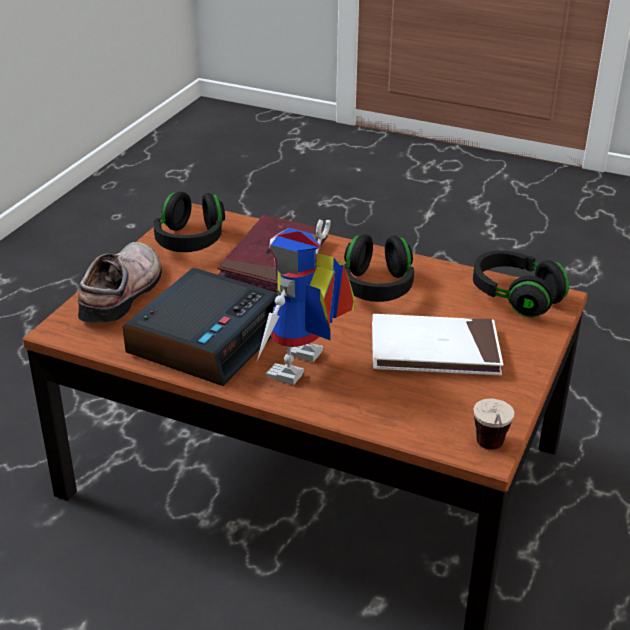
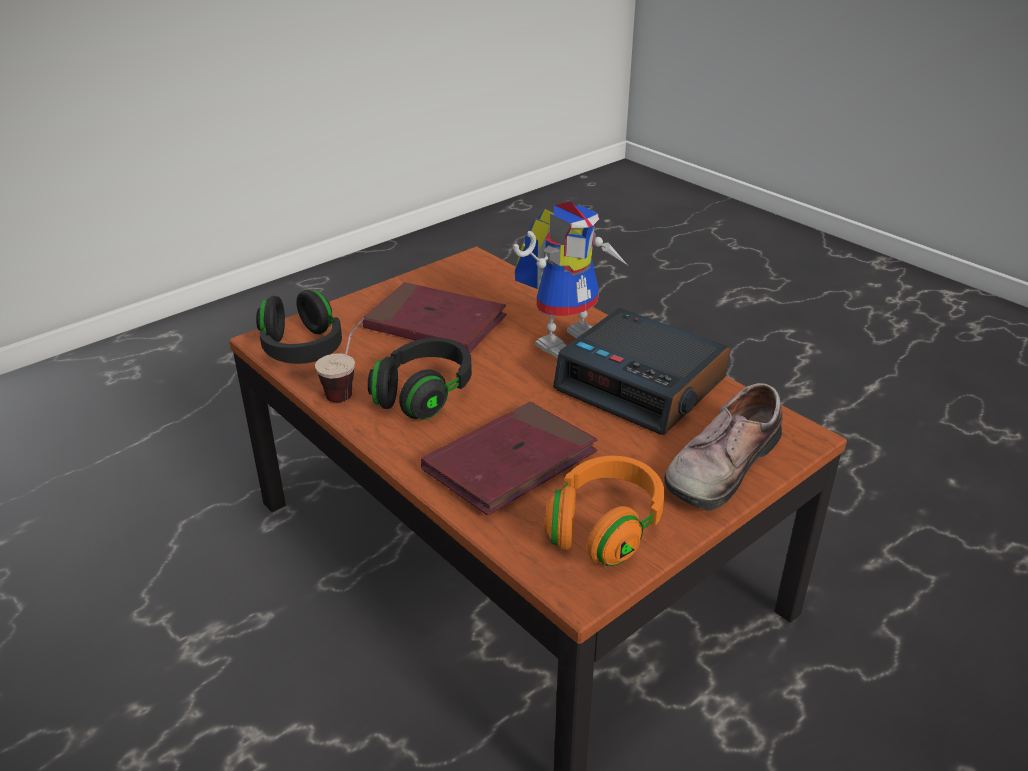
camera: 155 degrees left, 0 degrees up
alarm clock [123,268,278,386] -> alarm clock turned 105 degrees counterclockwise [553,308,730,435]
black headphones [154,191,225,252] -> orange headphones [544,456,665,566]
white book [372,314,503,375] -> red book [362,282,507,353]
cup [473,398,515,450] -> cup moved to [315,317,365,402]

